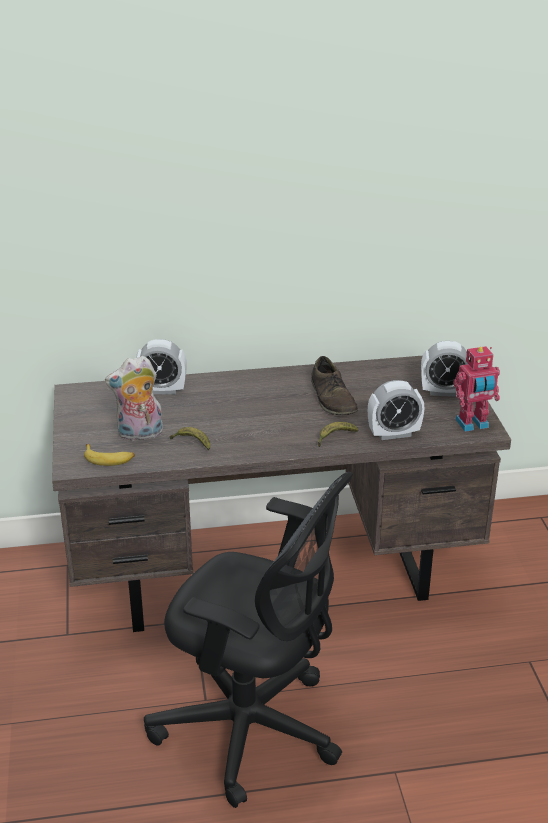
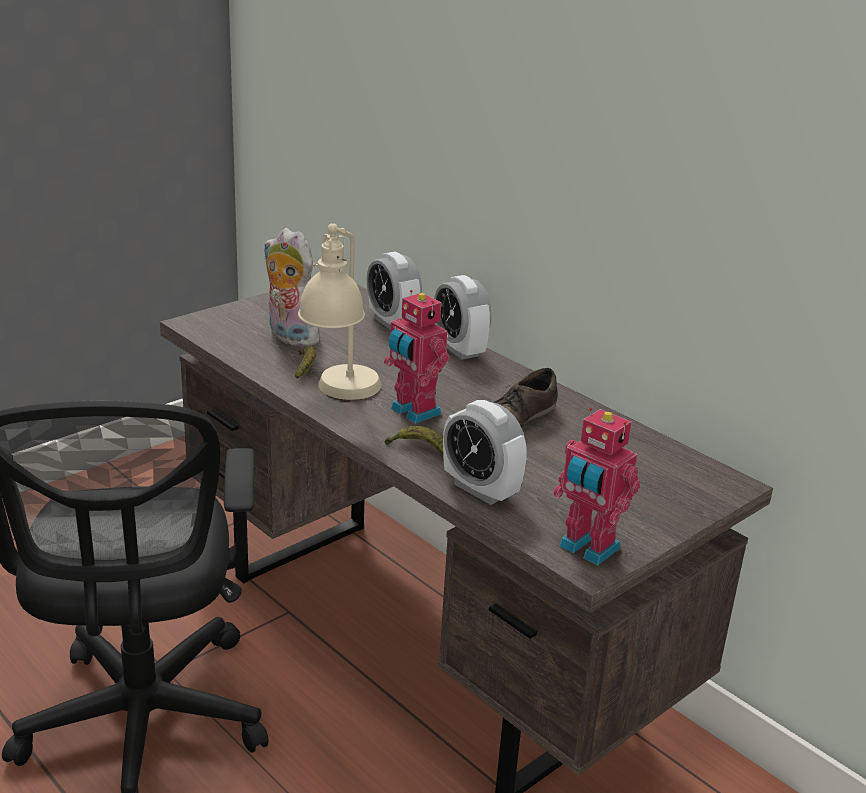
camera: 55 degrees right, 5 degrees down
banana [84,444,135,466] -> none
alarm clock [421,341,468,397] -> alarm clock moved to [434,275,492,360]
none -> beige table lamp [298,223,381,400]
none -> toy robot [384,290,449,424]

